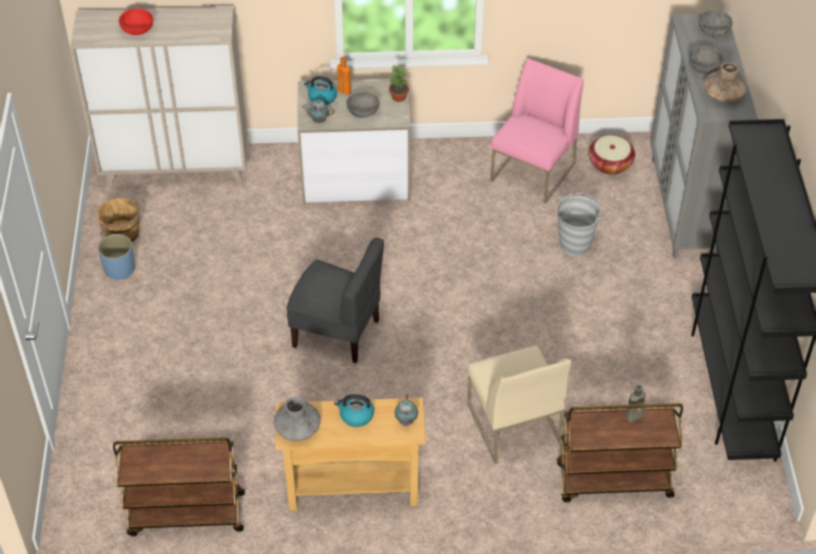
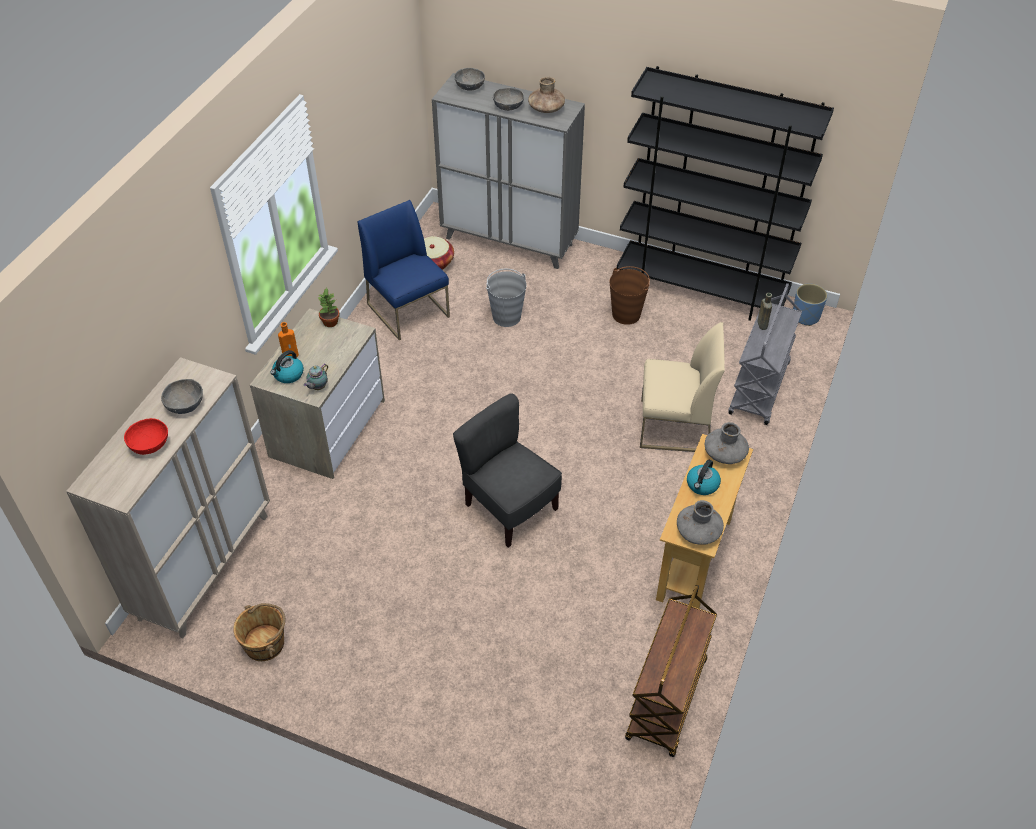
camera: 65 degrees left, 0 degrees up
blue planter [98,234,135,280] -> blue planter moved to [793,284,827,326]
grey chair [286,238,384,363] -> grey chair turned 90 degrees counterclockwise [453,393,562,548]
grey bowl [346,91,380,118] -> grey bowl moved to [161,379,203,414]
teapot [395,394,418,426] -> grey vase [705,422,749,464]
pink chair [490,58,584,204] -> blue chair [358,200,450,340]
brown cart [557,403,683,502] -> grey cart [728,283,802,425]
none -> brown bucket [610,266,650,325]

